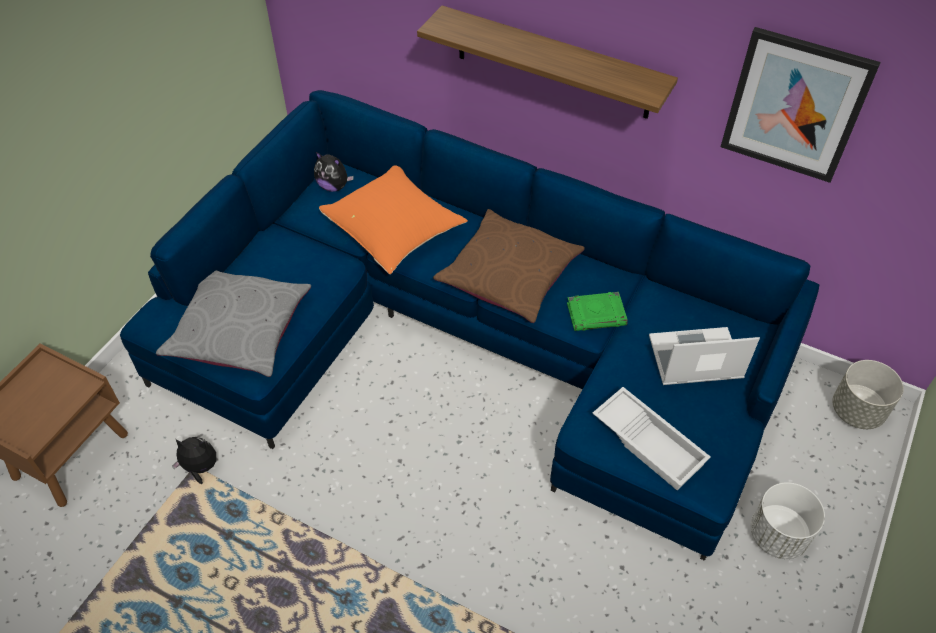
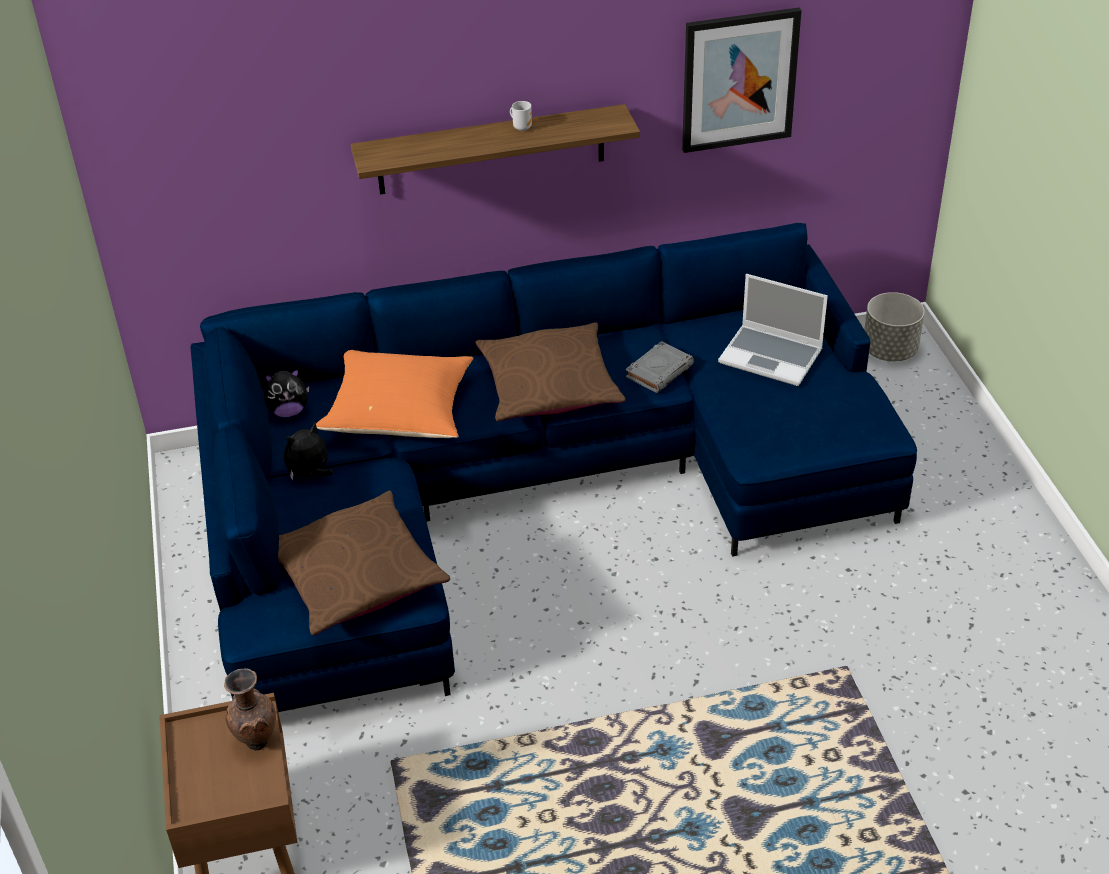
camera: 40 degrees left, 10 degrees down
grey pillow [156,270,311,377] -> brown pillow [278,490,450,636]
plush toy [172,437,216,484] -> plush toy moved to [284,422,333,481]
green book [567,292,628,331] -> grey book [626,341,694,393]
white tray [592,387,711,490] -> none
laptop [649,327,760,385] -> laptop turned 105 degrees counterclockwise [718,274,828,386]
white planter [751,482,825,559] -> none
none -> brown vase [224,669,276,751]
none -> mug [510,101,532,131]

